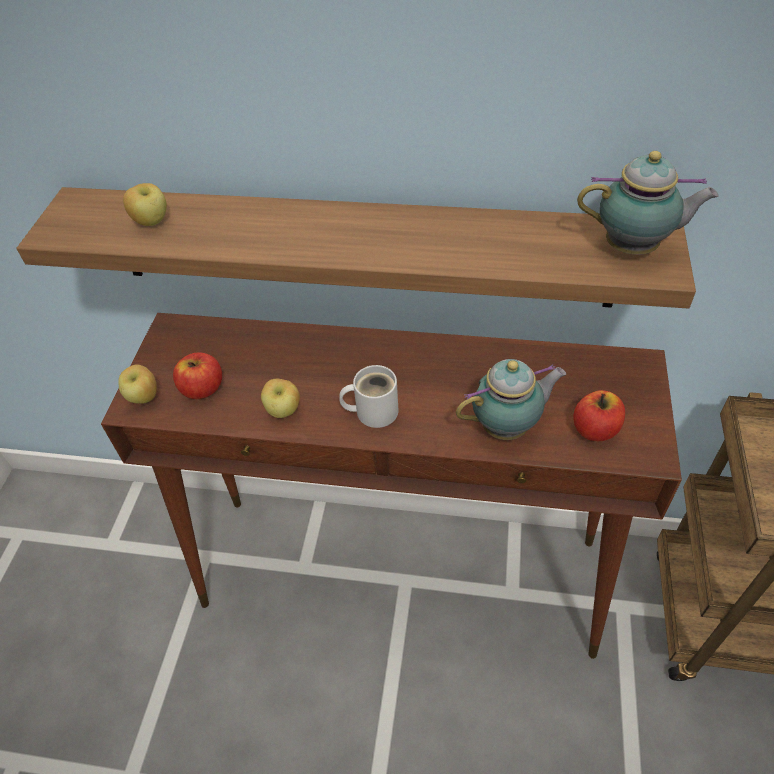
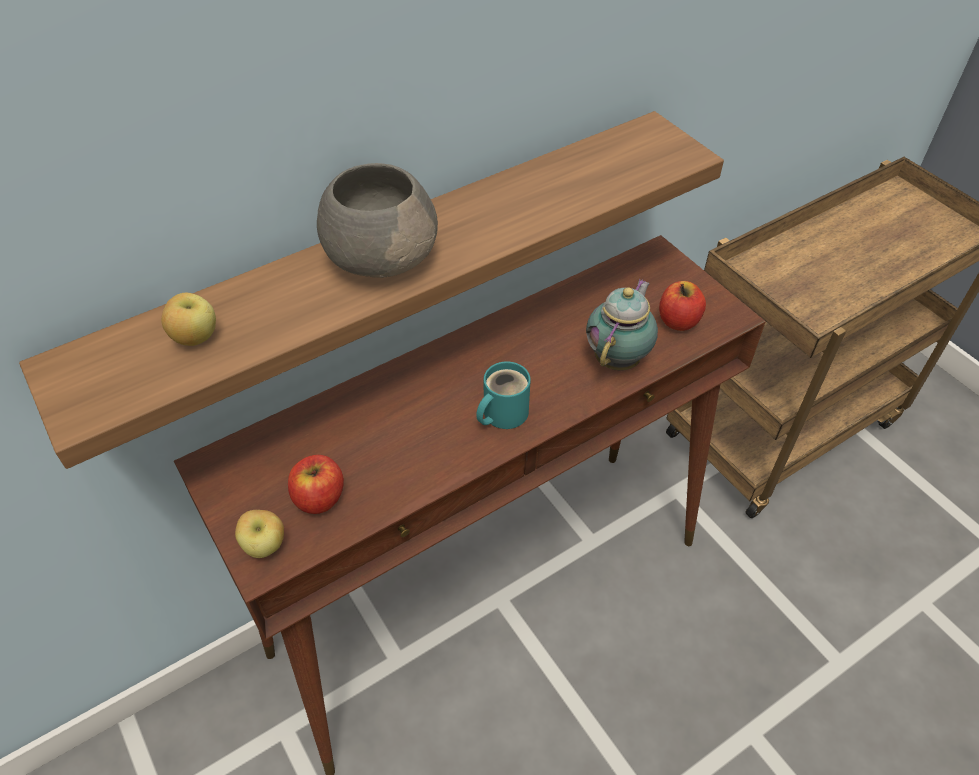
camera: 45 degrees left, 0 degrees up
apple [261,379,300,418] -> none
white mug [339,365,398,428] -> turquoise mug [477,361,531,429]
teapot [577,151,719,255] -> none
none -> grey bowl [317,163,438,278]

